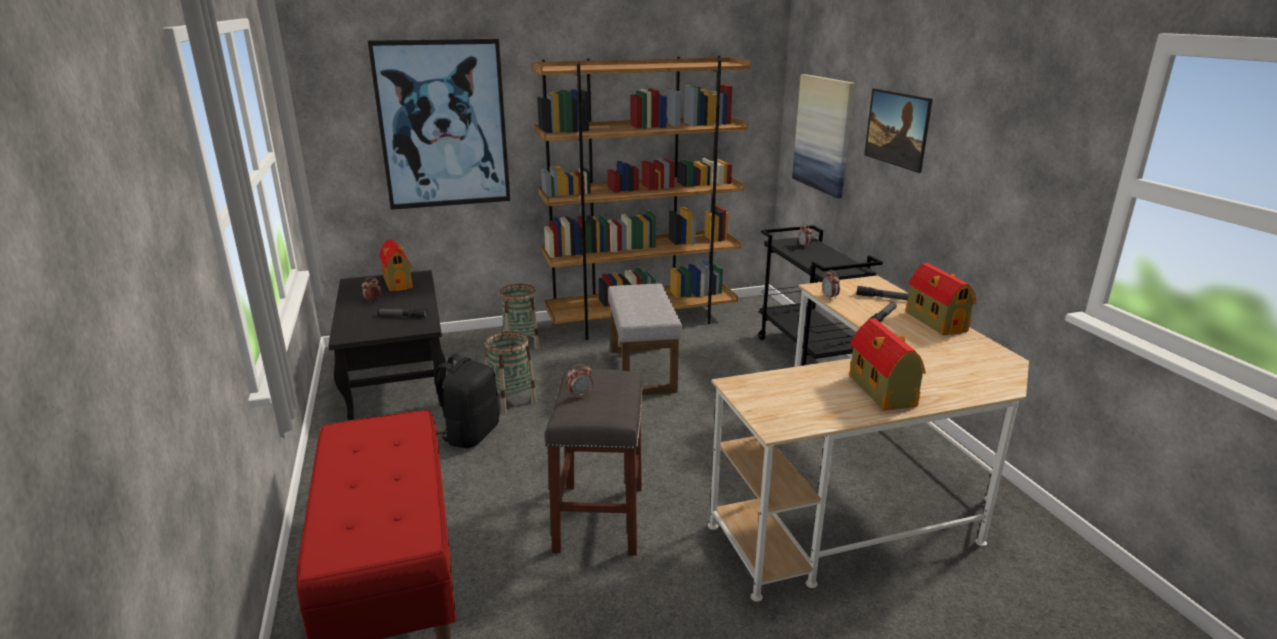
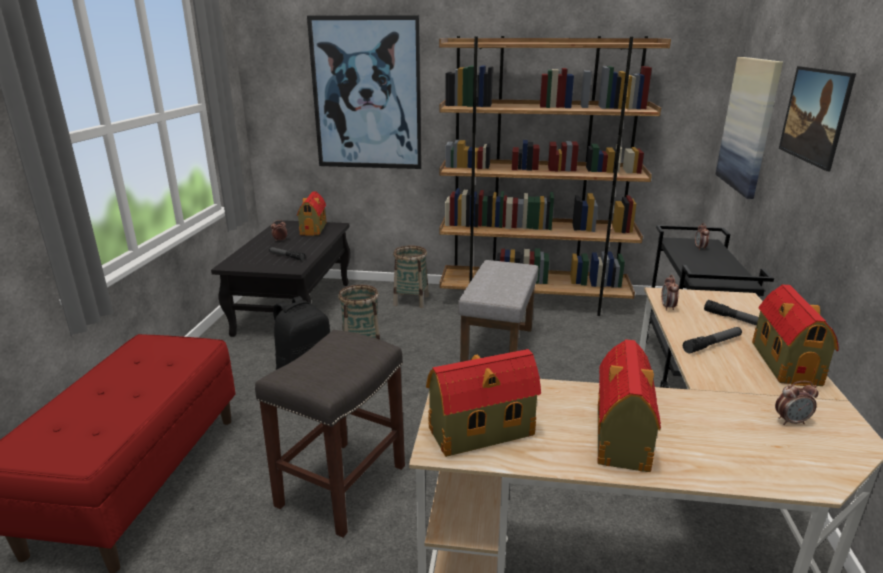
camera: 25 degrees right, 0 degrees up
alarm clock [566,364,593,399] -> alarm clock moved to [775,381,819,425]
none -> toy house [426,349,541,457]

